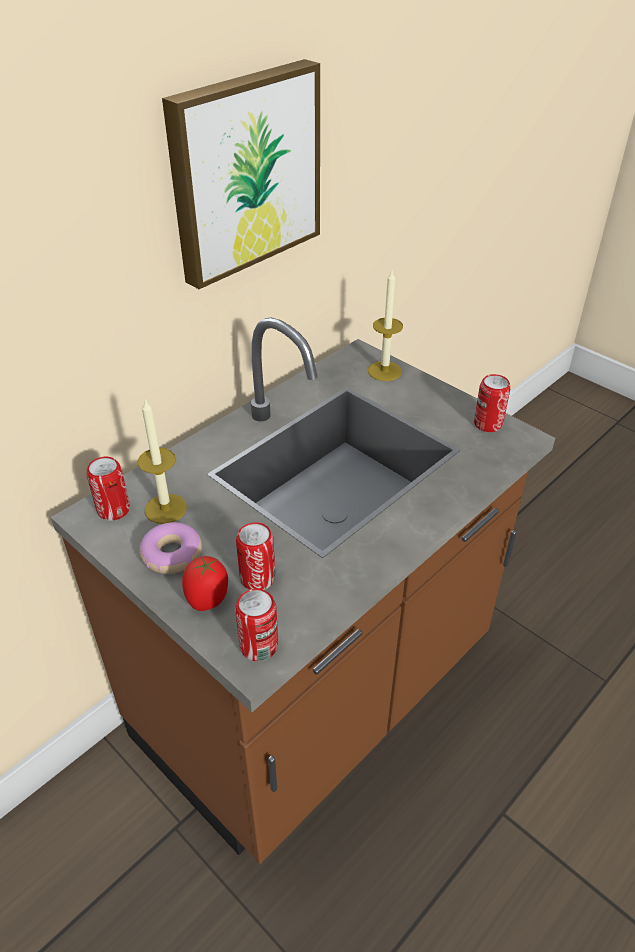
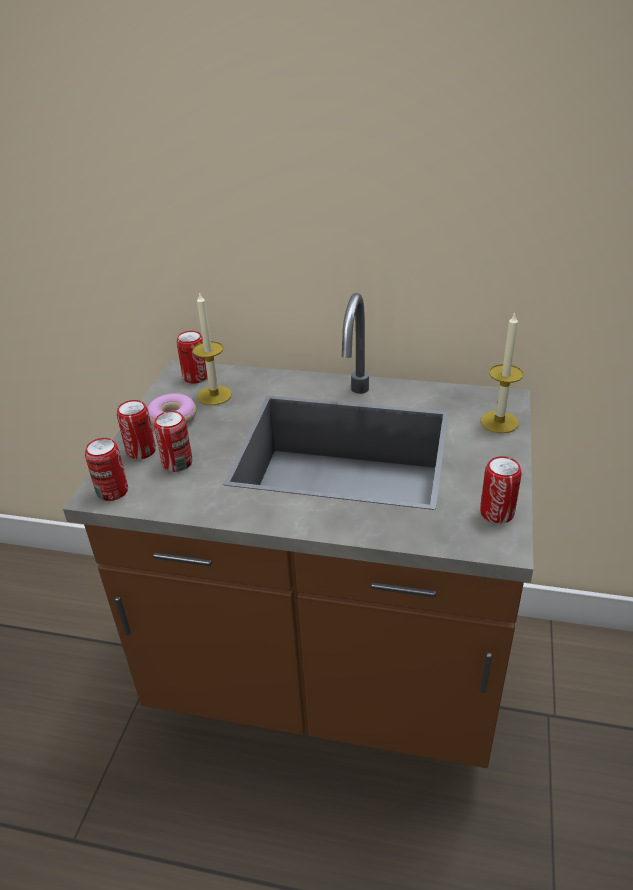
camera: 60 degrees right, 5 degrees down
picture [162,59,320,289] -> none
tomato [182,556,228,611] -> can [117,400,156,460]

